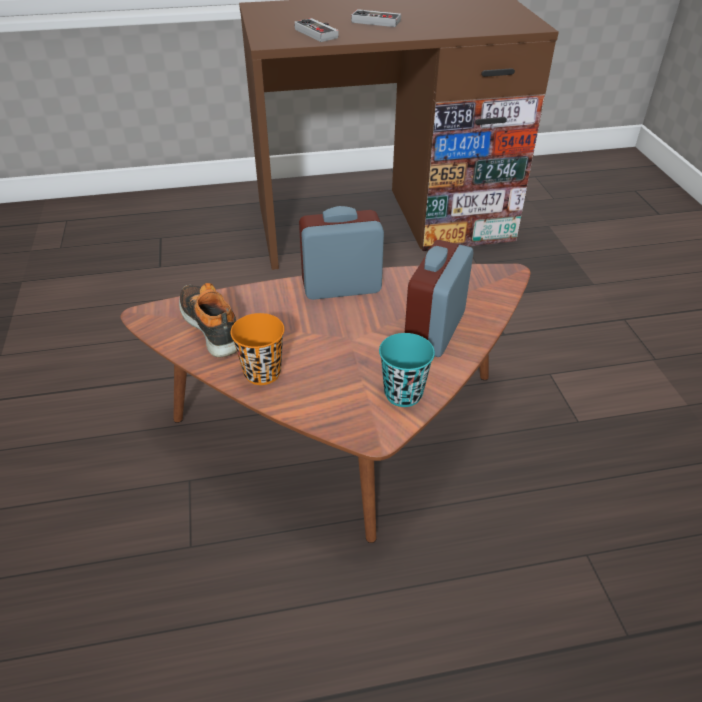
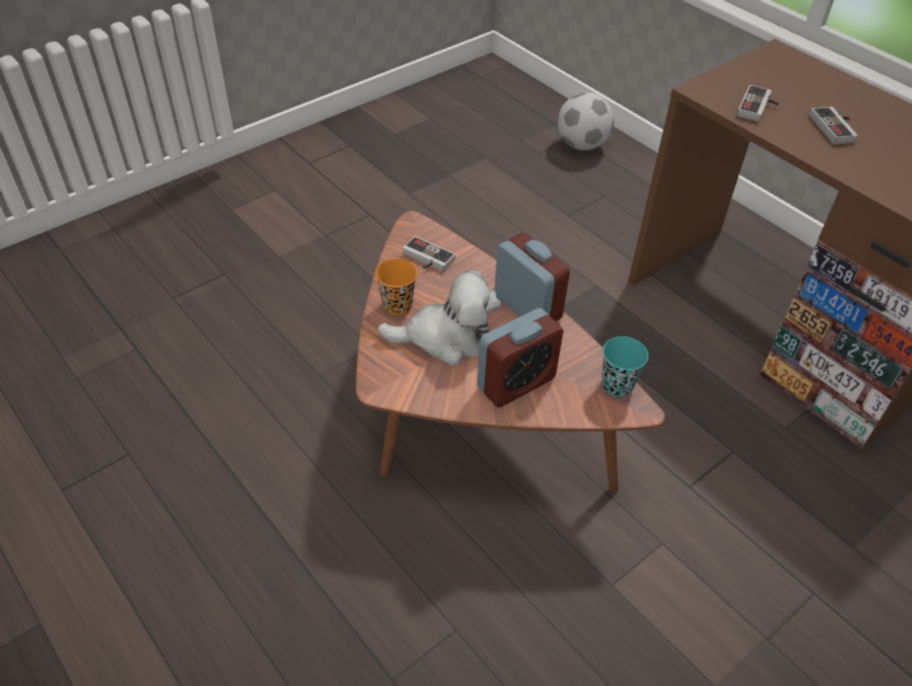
camera: 60 degrees right, 5 degrees up
shoe [179,283,237,358] -> game controller [403,236,456,271]
turquoise cup [379,333,435,407] -> turquoise cup moved to [602,336,648,397]
alarm clock [405,240,473,357] -> alarm clock turned 150 degrees clockwise [477,308,563,408]
none -> plush toy [378,270,500,365]
none -> football [558,92,614,150]

